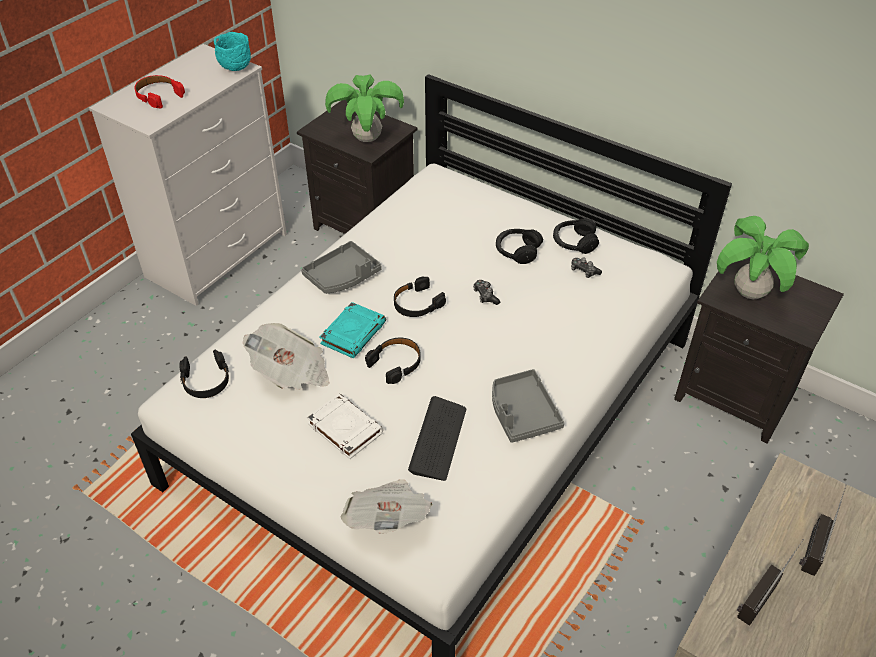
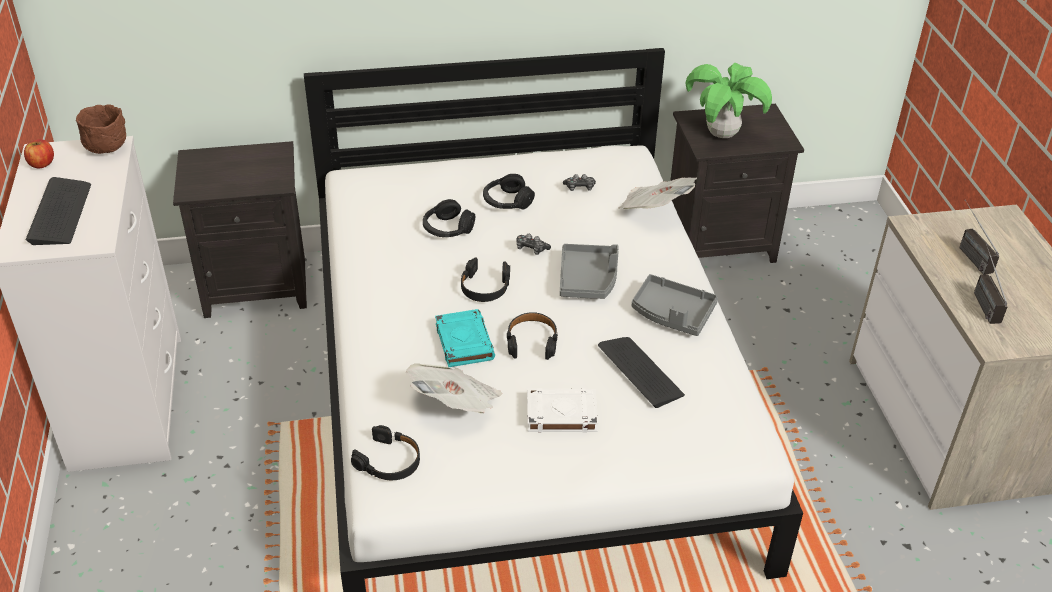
camera: 45 degrees left, 5 degrees down
red headphones [134,75,185,109] -> keyboard [25,177,91,245]
turquoise bowl [214,32,251,71] -> brown bowl [76,104,126,154]
grey tray [301,241,382,294] -> grey tray moved to [560,244,618,299]
potted plant [325,75,404,142] -> none
newspaper [341,479,433,534] -> newspaper moved to [618,178,697,209]
black headphones [553,218,599,254] -> black headphones moved to [423,199,475,237]
none -> apple [24,139,54,168]

